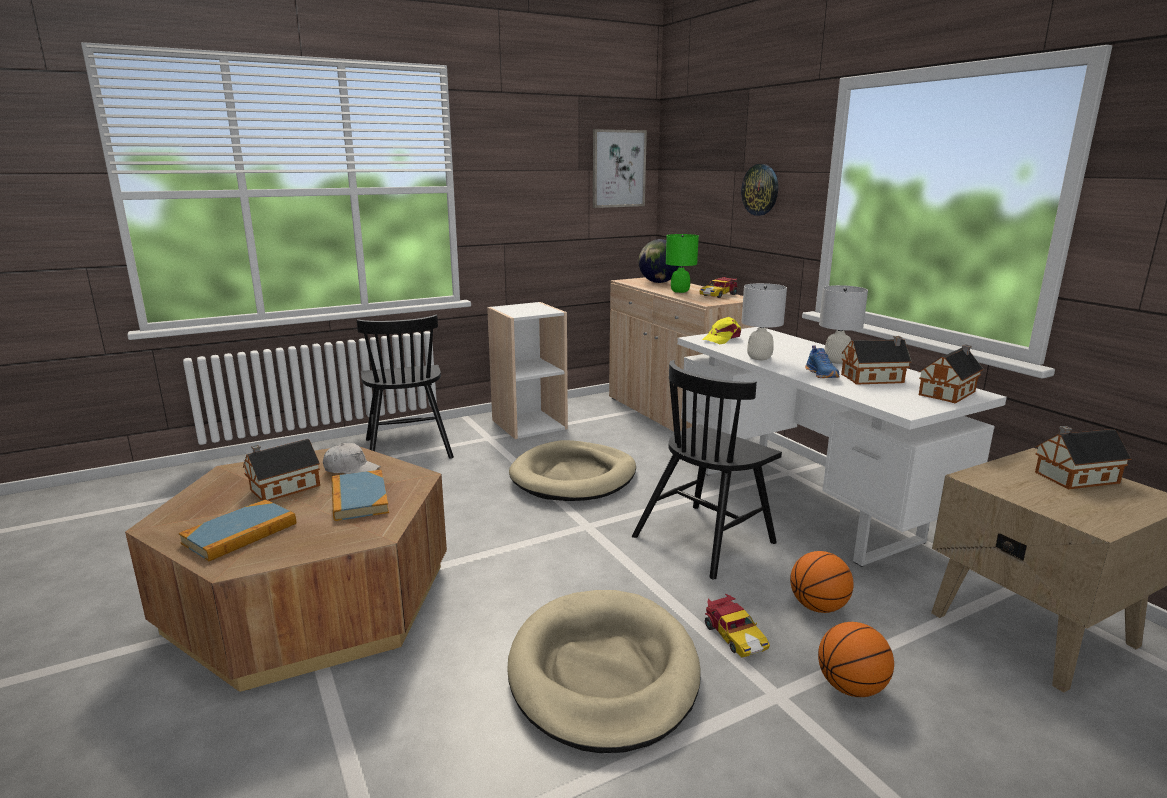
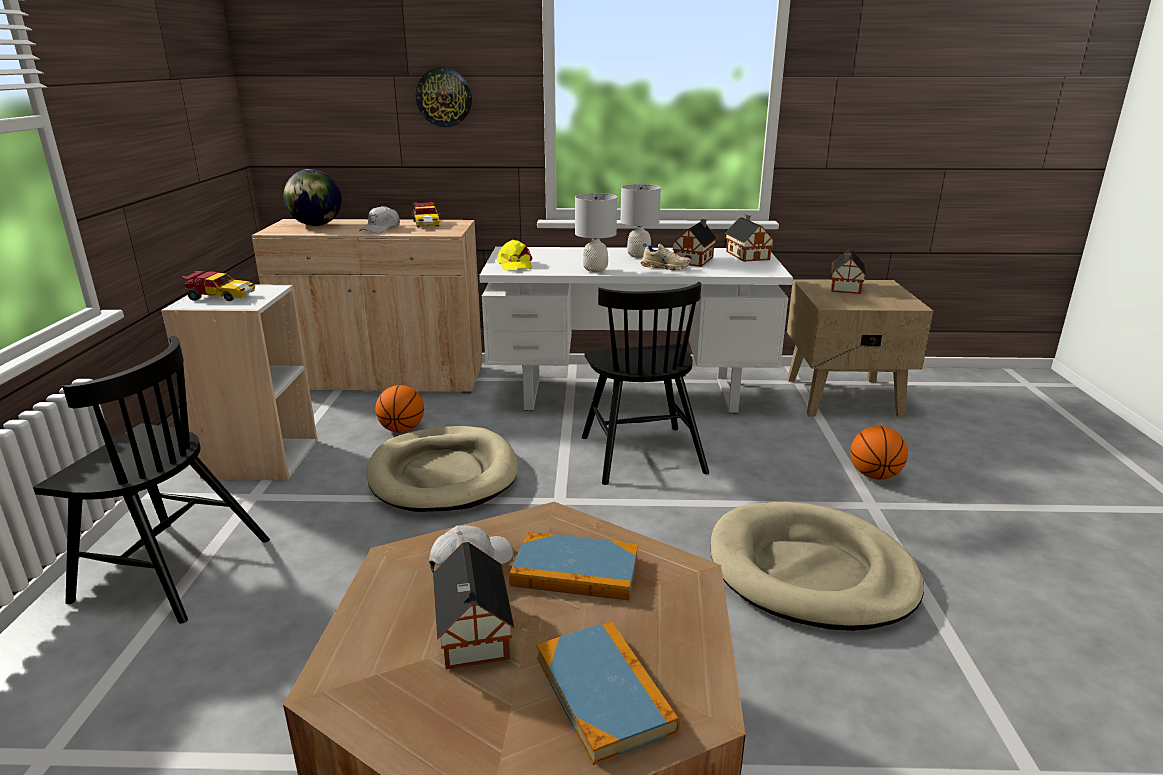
camera: 60 degrees left, 5 degrees up
picture [593,129,647,208] -> none
green table lamp [666,234,699,293] -> white cap [359,206,400,233]
toy car [705,594,770,657] -> toy car moved to [182,271,255,301]
basketball [790,551,854,613] -> basketball moved to [375,385,424,433]
blue shoe [805,345,840,378] -> beige shoe [641,244,691,270]

